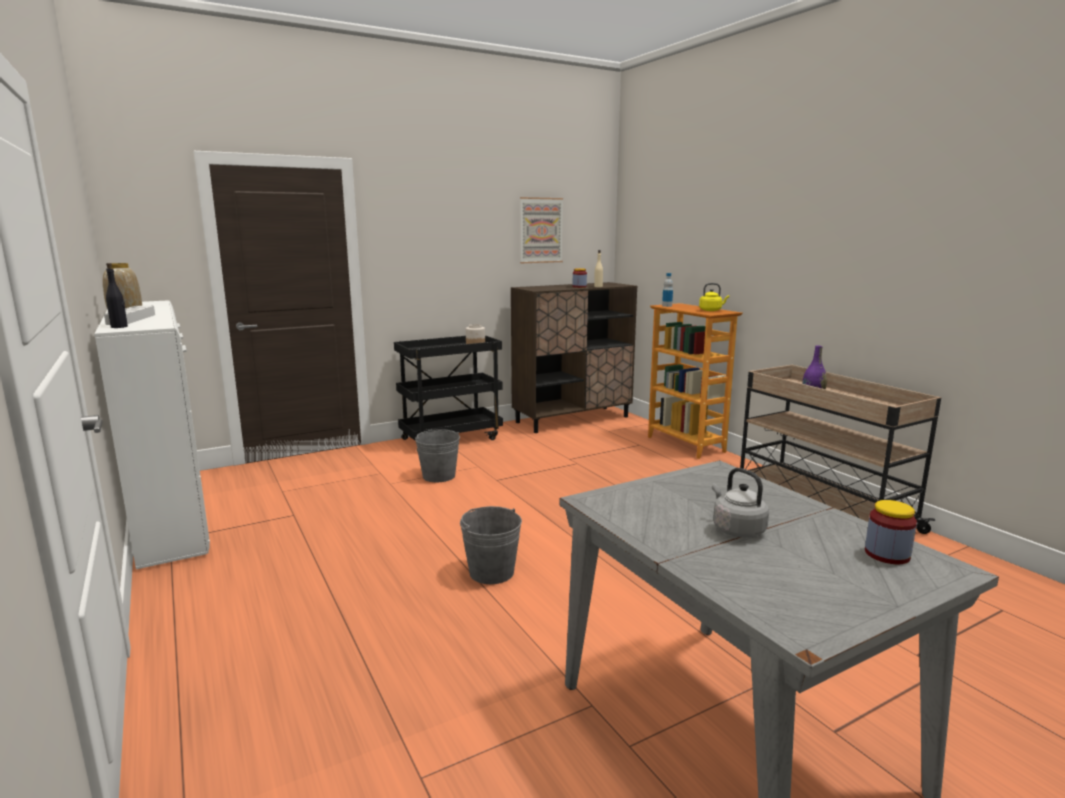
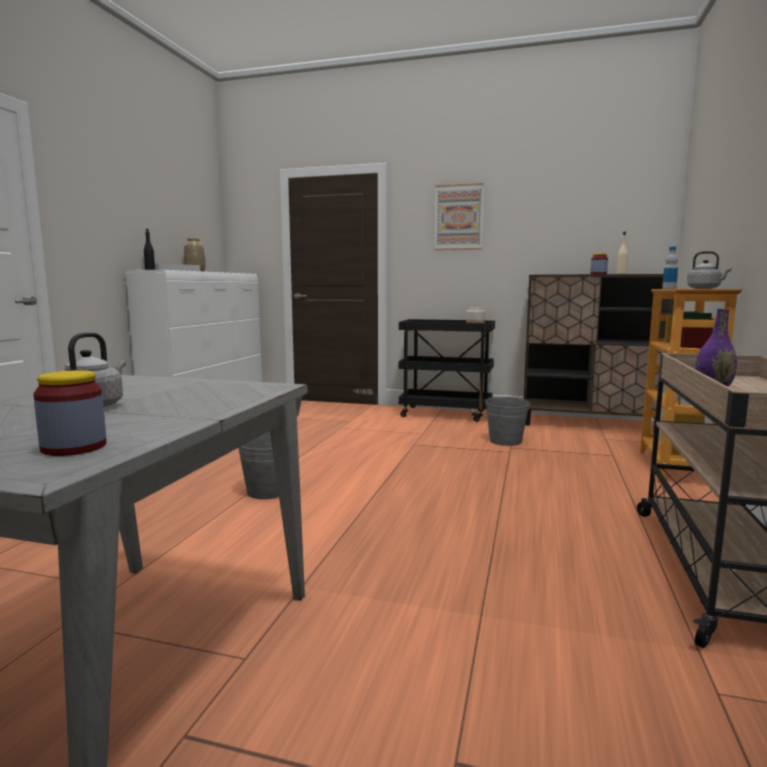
camera: 45 degrees right, 5 degrees down
grey bucket [415,429,460,482] -> grey bucket moved to [485,397,530,446]
picture [520,197,563,263] -> picture moved to [434,183,484,250]
yellow kettle [699,283,729,311] -> grey kettle [687,251,732,289]

